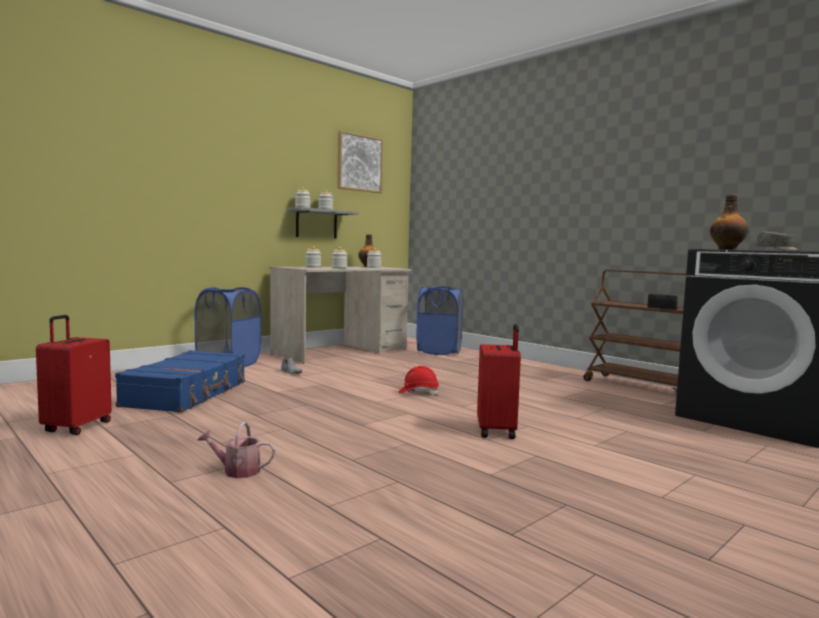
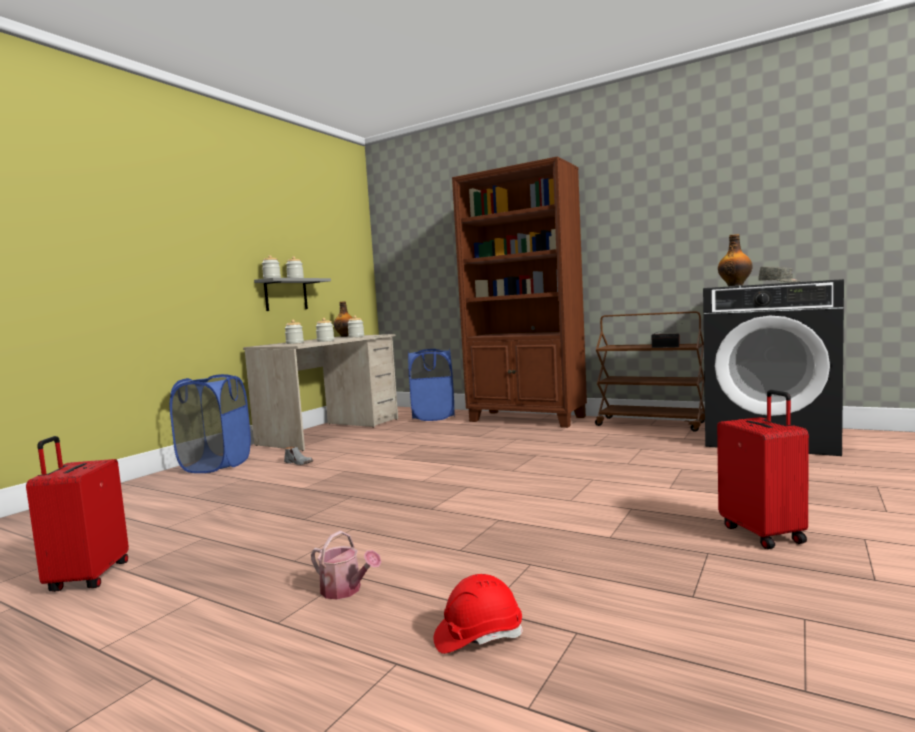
camera: 15 degrees left, 0 degrees up
blue suitcase [115,350,245,413] -> none
watering can [198,422,275,478] -> watering can turned 135 degrees counterclockwise [311,531,381,600]
picture [337,130,383,193] -> none
red hard hat [399,366,439,394] -> red hard hat moved to [434,574,523,654]
red suitcase [477,324,521,439] -> red suitcase moved to [717,390,809,549]
none -> brown bookcase [452,156,587,428]

